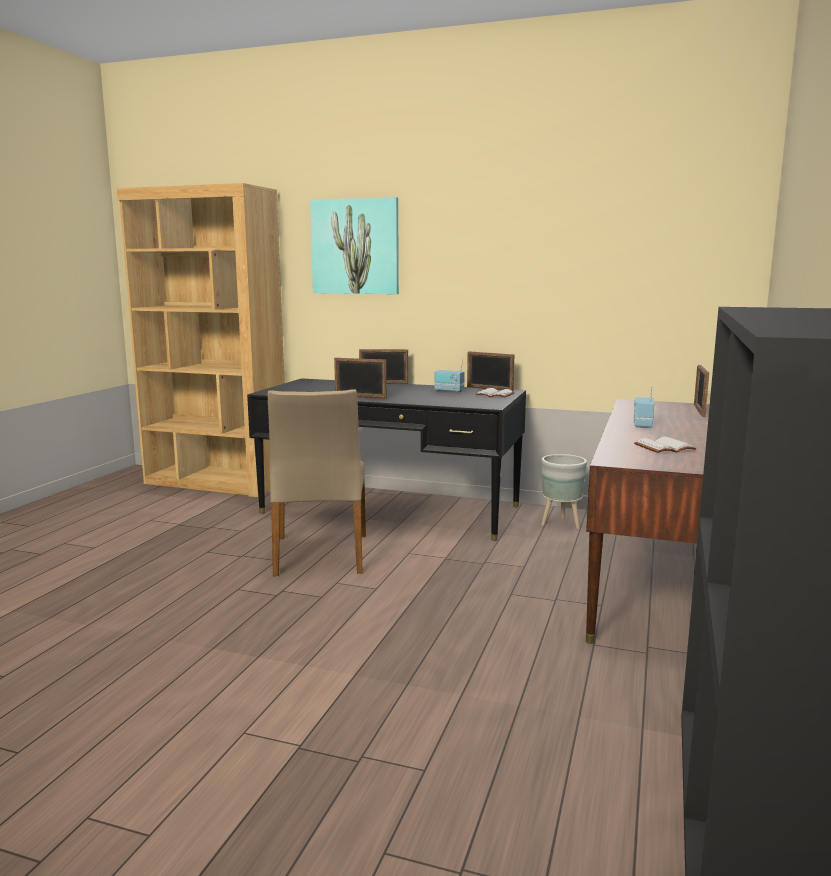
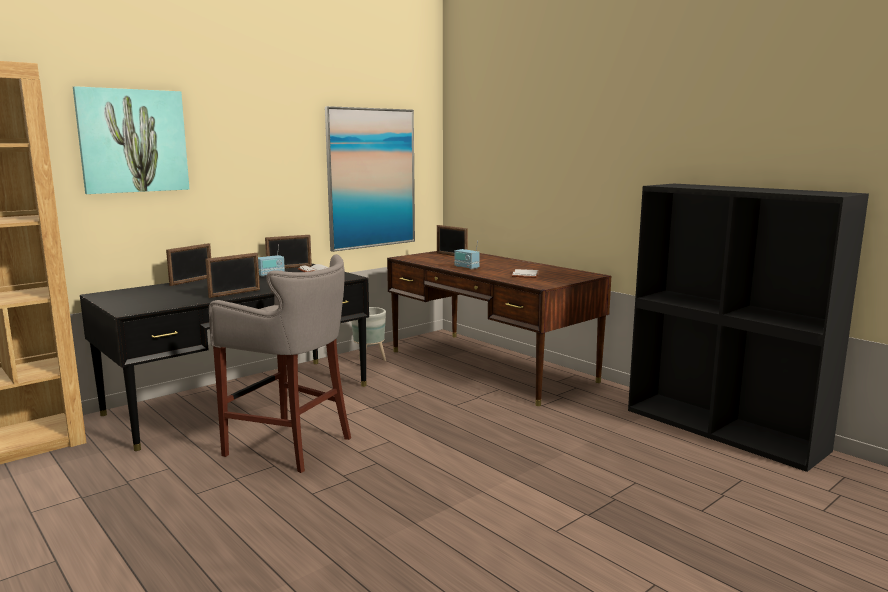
camera: 60 degrees left, 0 degrees up
beige chair [268,389,366,576] -> grey stool [209,254,351,473]
none -> picture [325,106,415,252]

